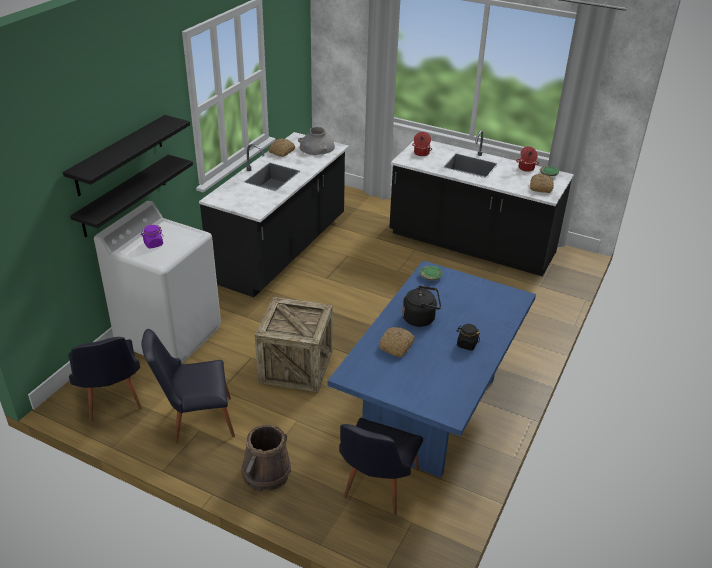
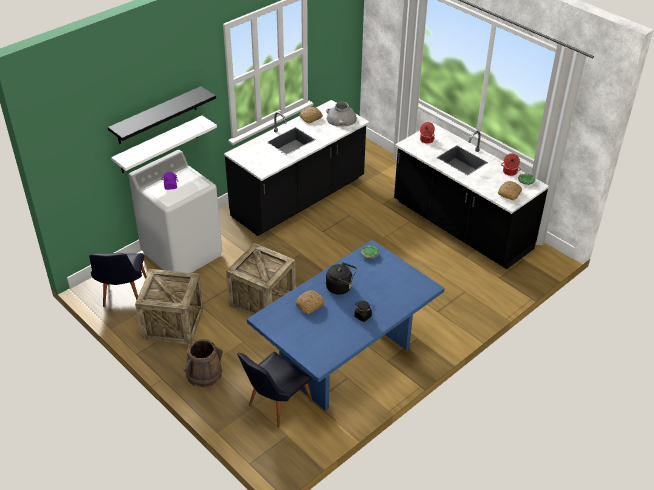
camera: 20 degrees right, 5 degrees up
black shelf [70,155,193,238] -> white shelf [111,115,217,173]
black chair [141,329,235,443] -> crate [135,269,203,345]

